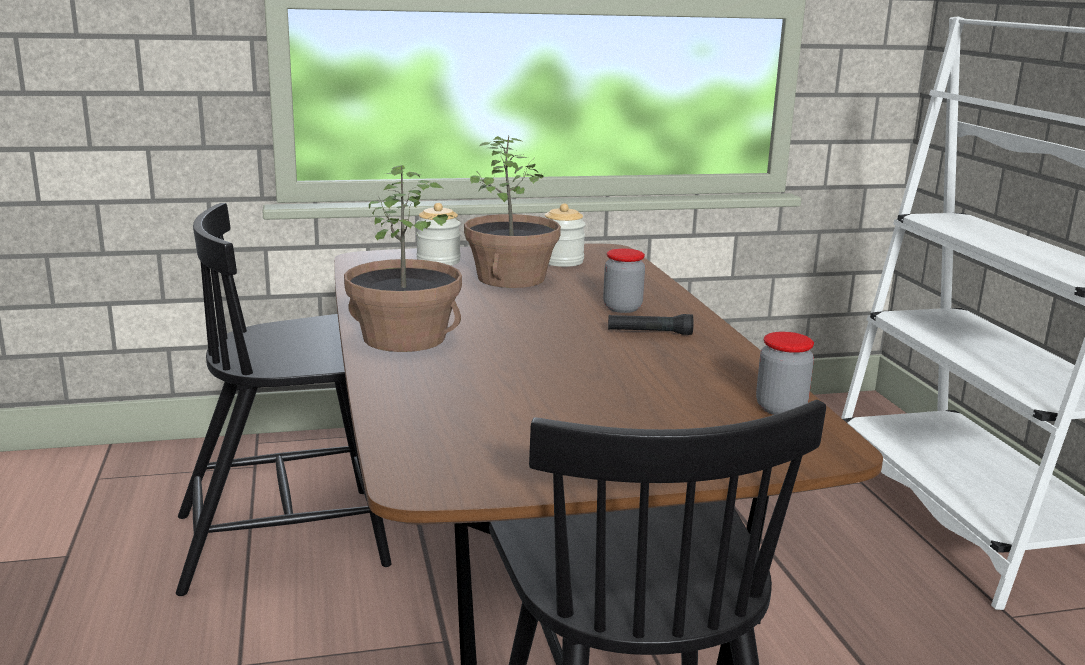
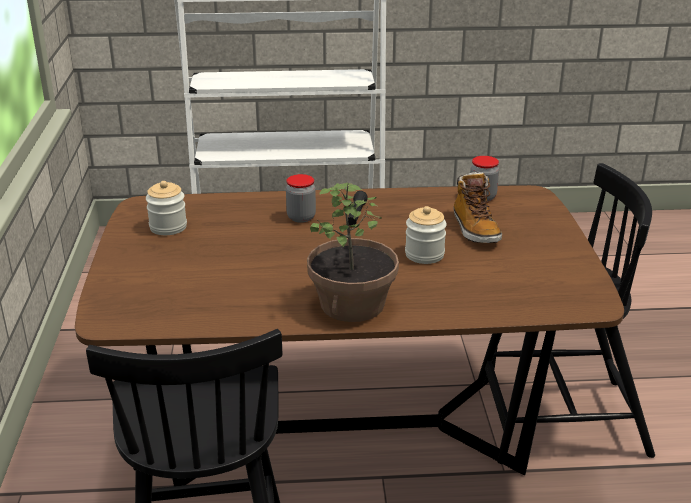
camera: 80 degrees left, 10 degrees up
jar [416,203,461,266] -> jar moved to [405,206,447,264]
potted plant [464,136,561,288] -> none
none -> boot [453,172,502,243]

